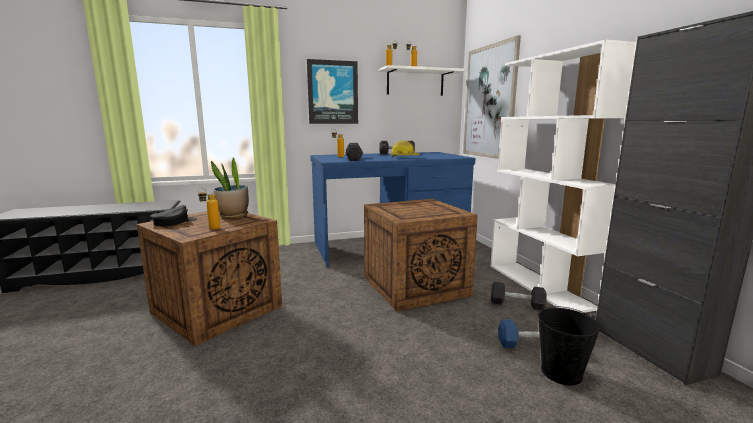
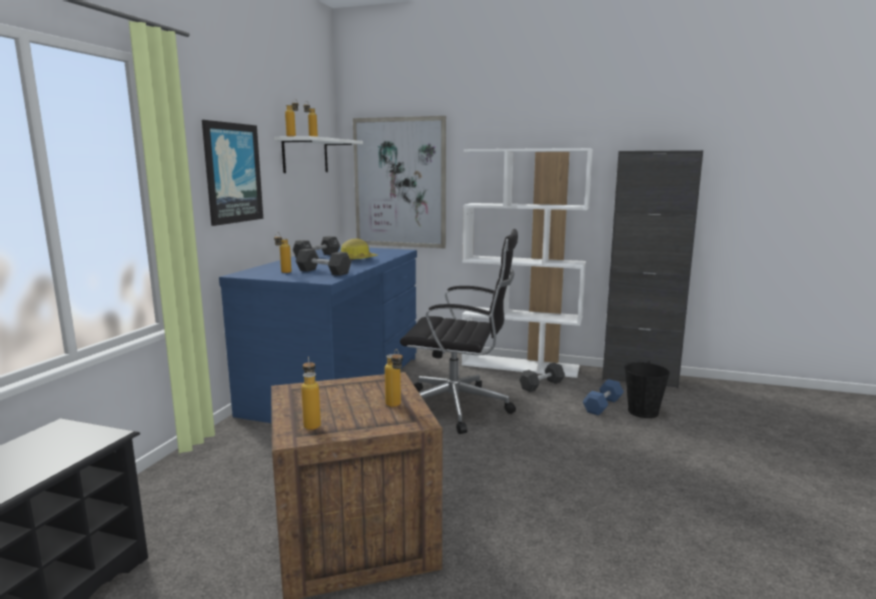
camera: 55 degrees left, 0 degrees up
black cap [150,205,197,226] -> bottle [301,357,321,430]
potted plant [211,157,249,218] -> none
crate [364,199,478,312] -> black office chair [400,229,518,434]

